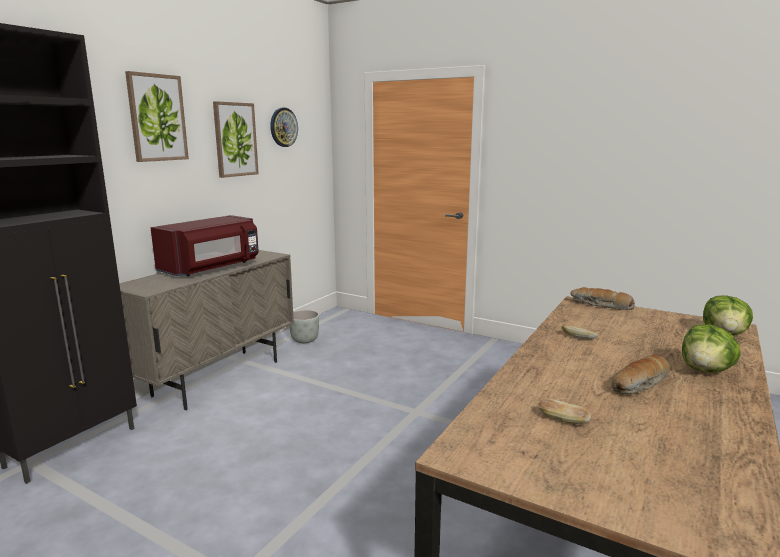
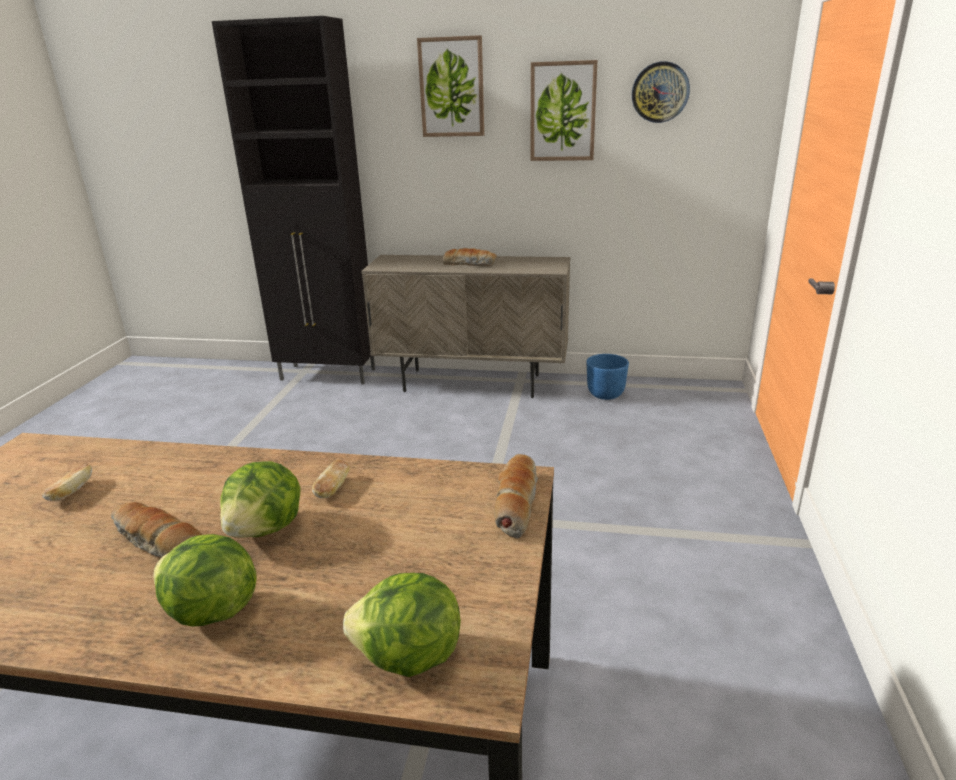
camera: 70 degrees right, 10 degrees up
red microwave [151,215,259,276] -> bread [443,248,497,266]
grey planter [289,310,319,343] -> blue planter [586,354,629,400]
none -> lettuce [220,461,301,538]

